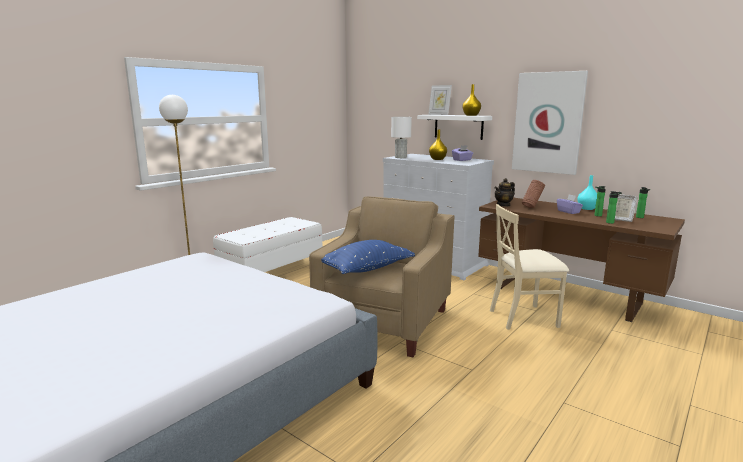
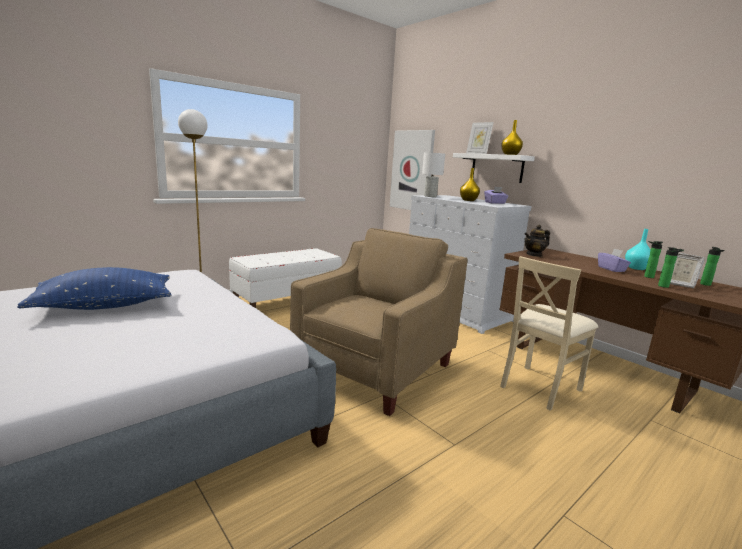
camera: 10 degrees right, 0 degrees up
blue pillow [321,240,415,274] -> blue pillow moved to [17,267,172,310]
beige chair [490,204,569,330] -> beige chair turned 45 degrees counterclockwise [500,256,598,411]
picture [512,71,588,175] -> picture moved to [390,130,435,210]
brown vase [522,180,545,208] -> none

